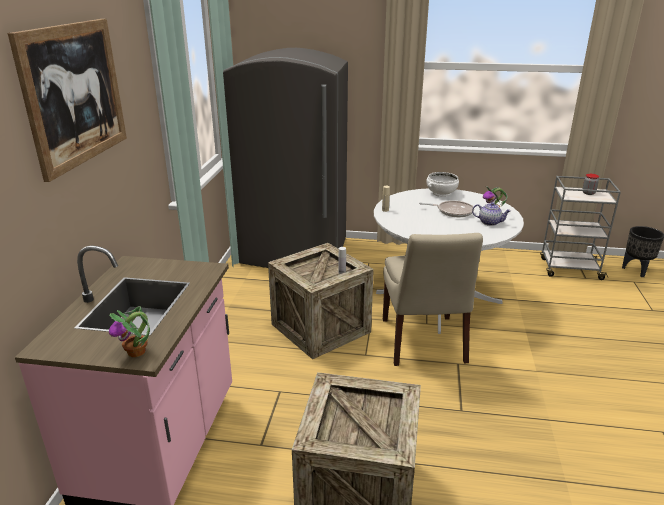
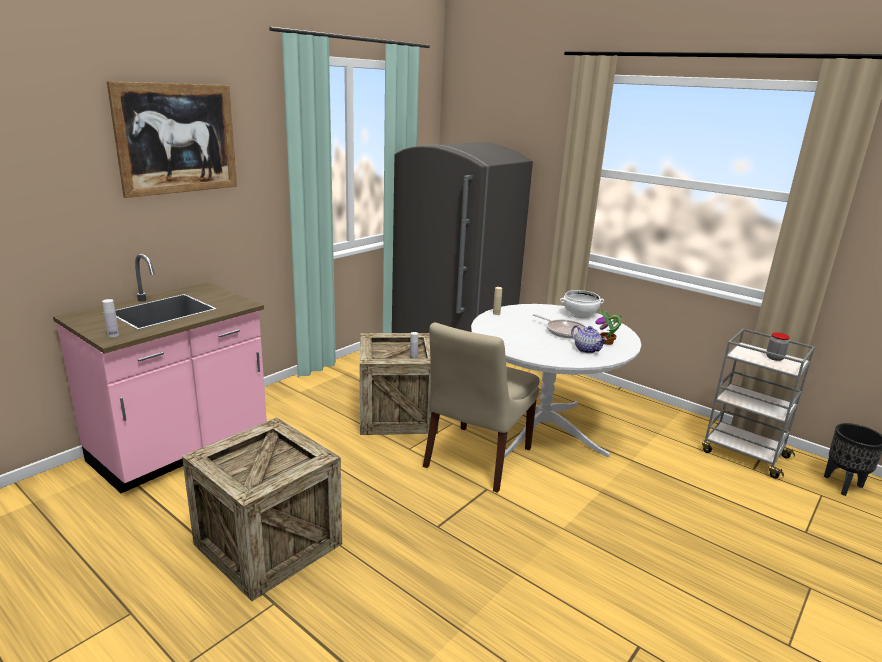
camera: 30 degrees right, 5 degrees down
potted plant [109,306,150,357] -> white bottle [102,299,119,337]

